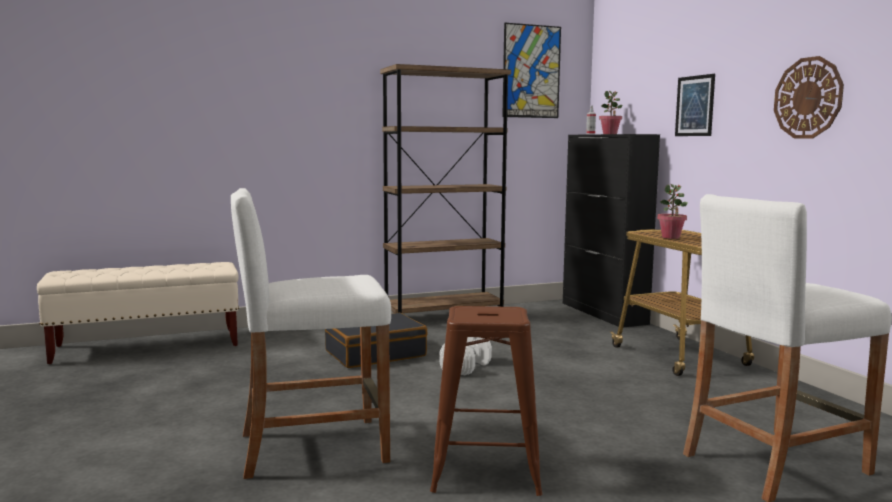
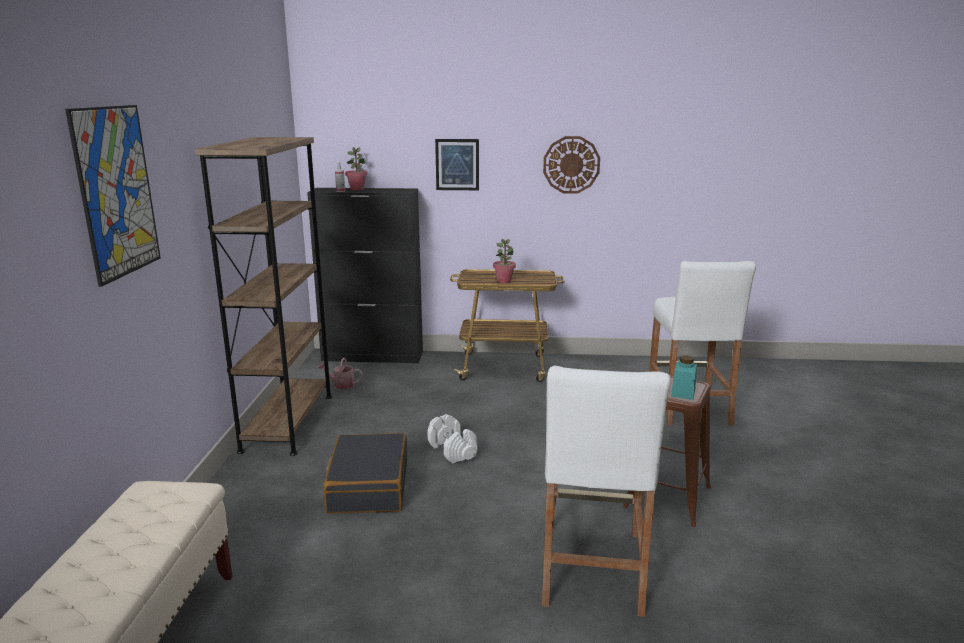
camera: 65 degrees left, 10 degrees up
picture [502,23,561,118] -> picture moved to [65,105,161,287]
none -> watering can [317,358,363,389]
none -> turquoise jar [671,355,697,400]

